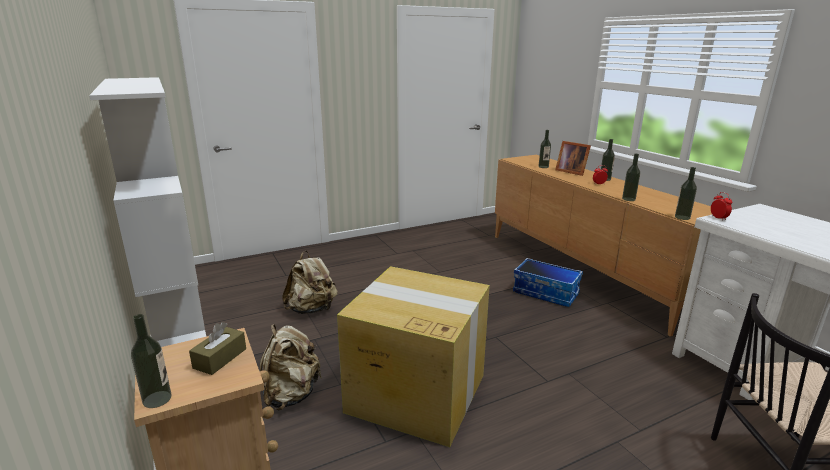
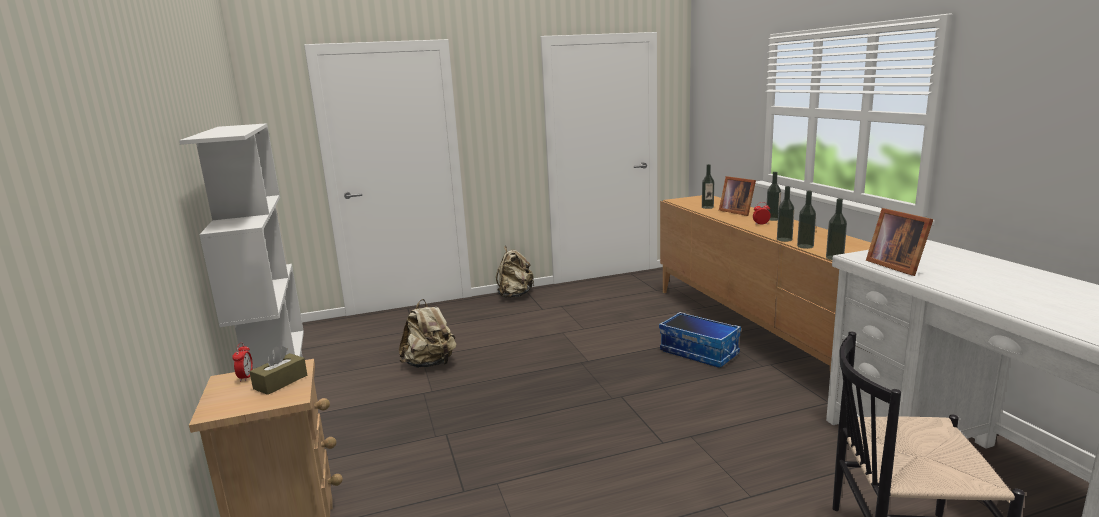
camera: 10 degrees right, 5 degrees down
bottle [131,314,171,408] -> bottle moved to [797,191,816,249]
beige backpack [260,324,322,411] -> beige backpack moved to [496,246,535,298]
cardboard box [337,266,490,447] -> none
alarm clock [711,192,732,220] -> alarm clock moved to [232,342,253,382]
none -> picture frame [866,208,933,276]

